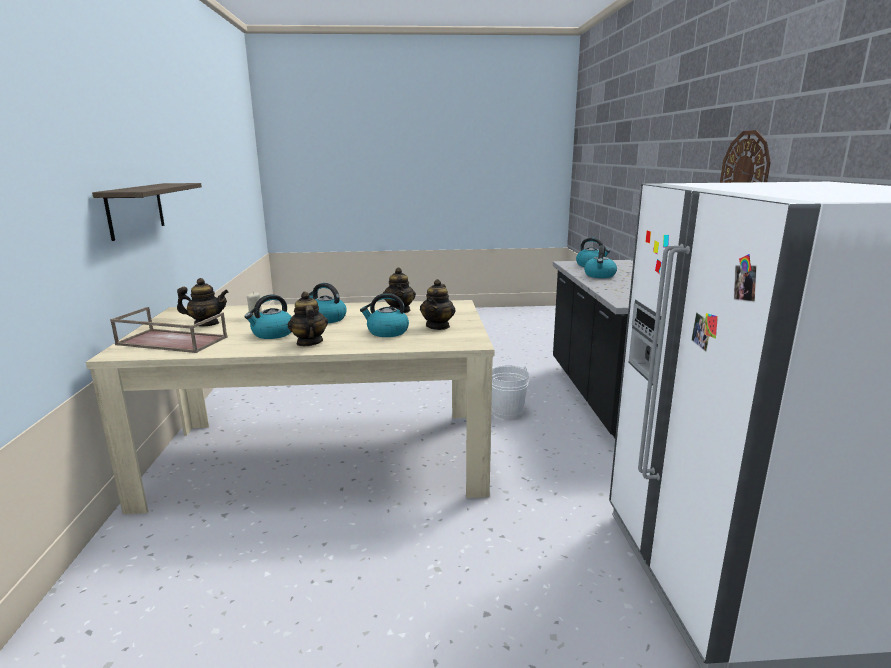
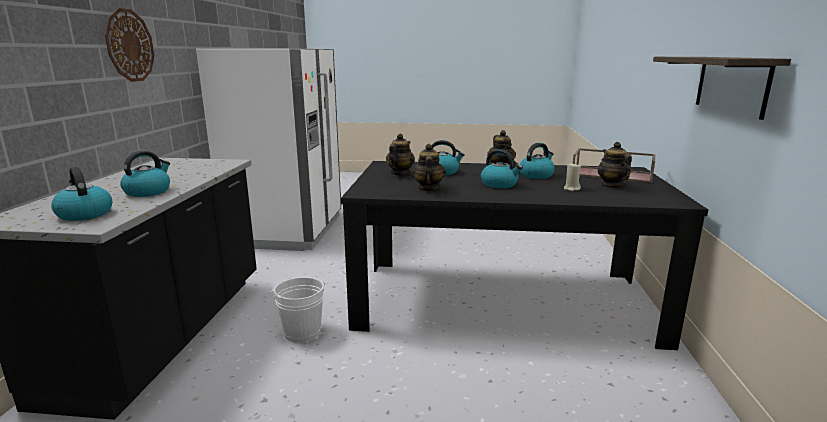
camera: 170 degrees left, 0 degrees up
beige dining table [86,300,495,514] -> black dining table [341,161,708,350]
teapot [177,278,229,326] -> teapot turned 75 degrees clockwise [598,142,632,188]

